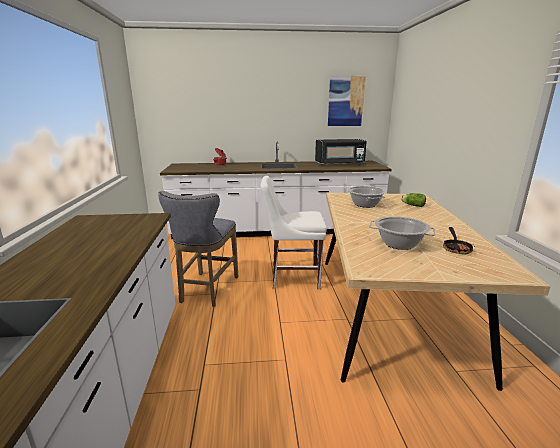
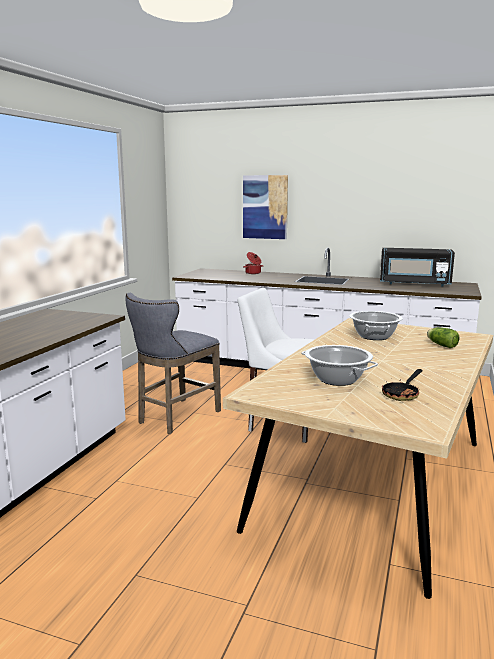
camera: 25 degrees right, 5 degrees down
picture [328,76,366,126] -> picture moved to [243,175,288,239]

